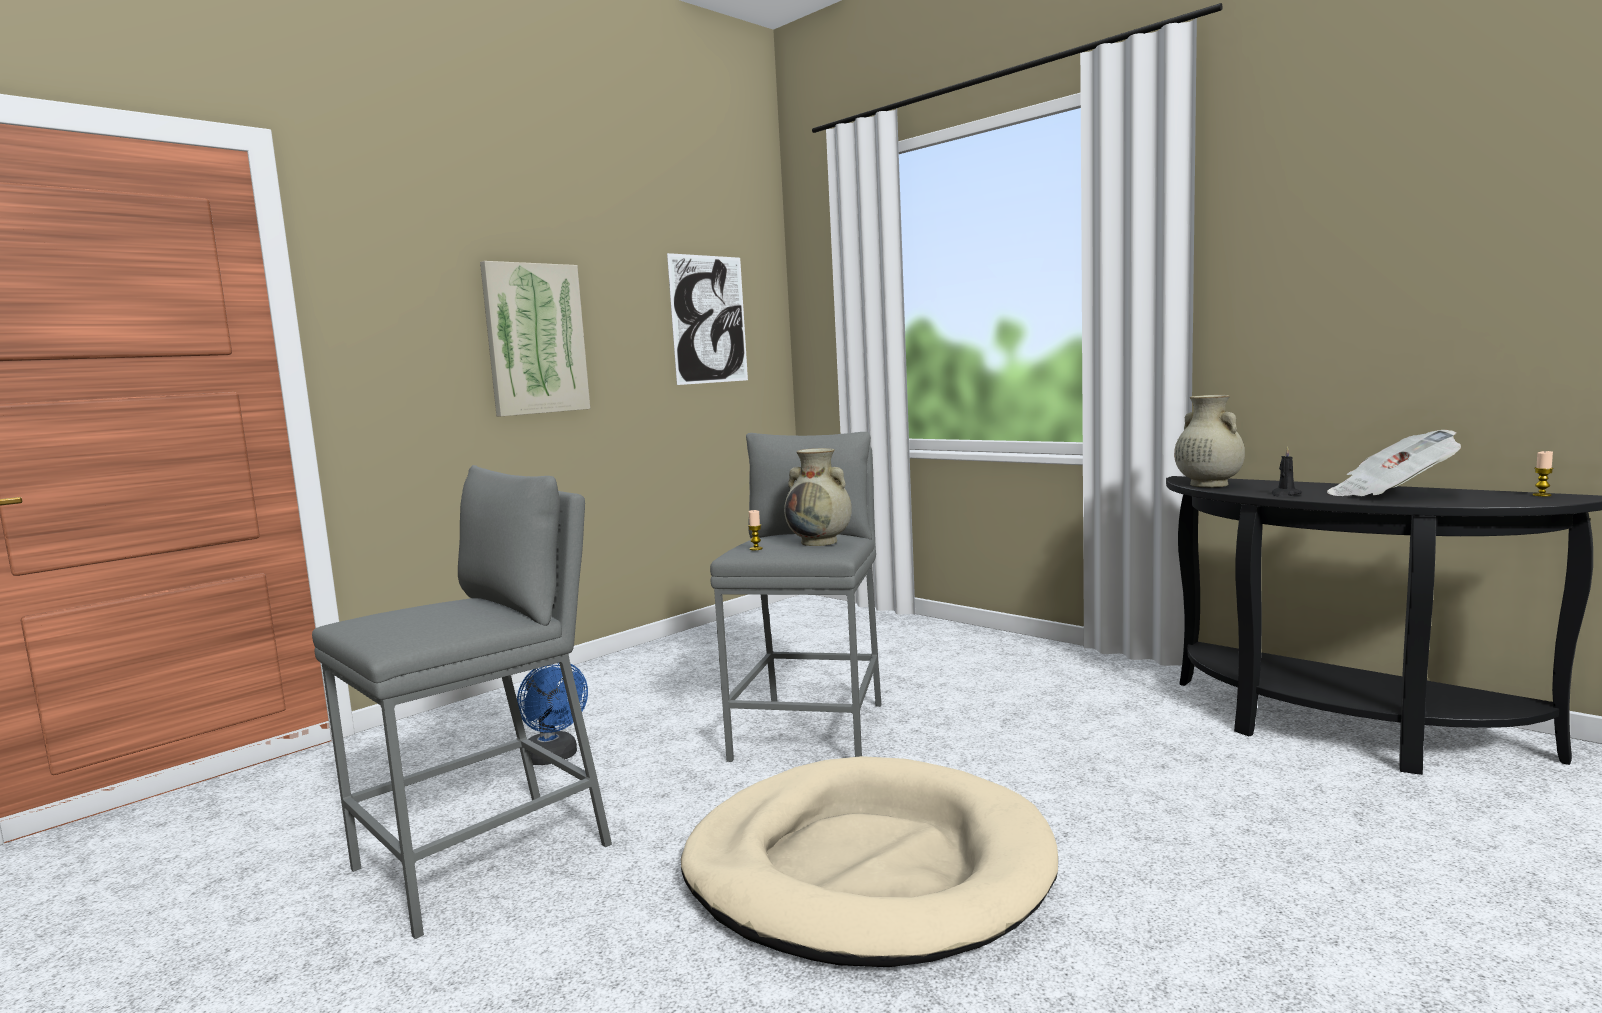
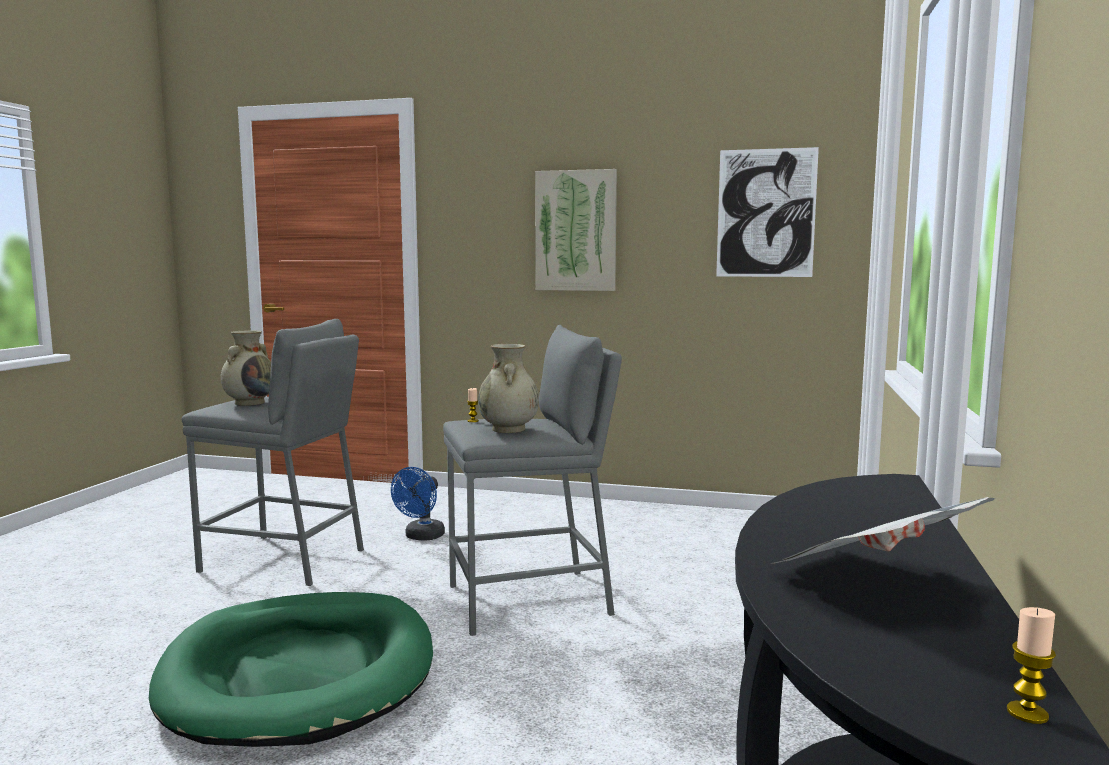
camera: 60 degrees right, 0 degrees up
beige dog bed [681,756,1058,967] -> green dog bed [149,592,433,747]
beige vase [1174,395,1245,488] -> beige vase moved to [221,330,271,406]
black candle [1271,446,1302,497] -> none

